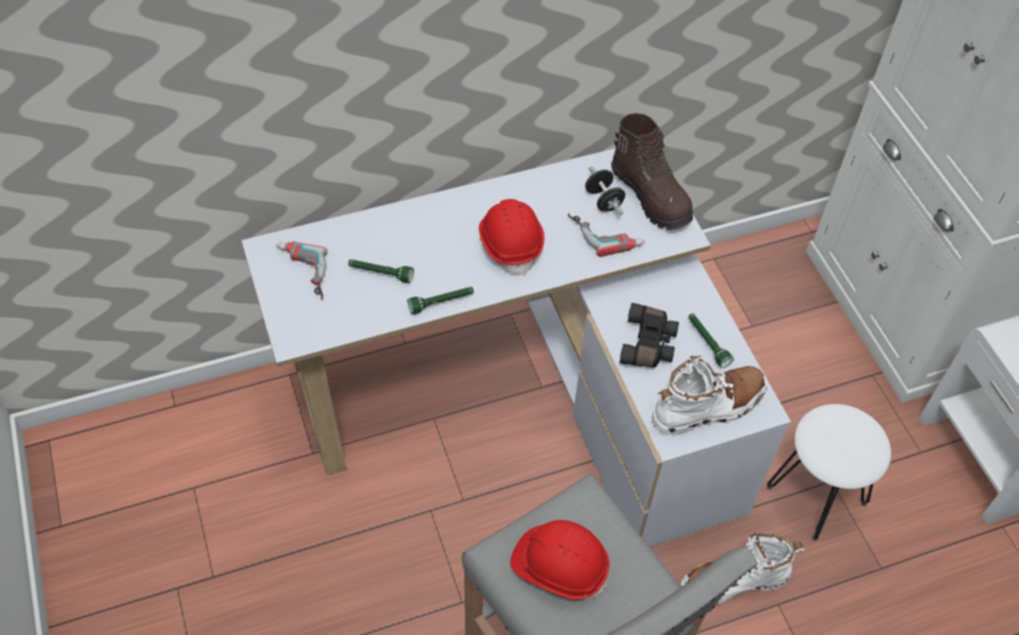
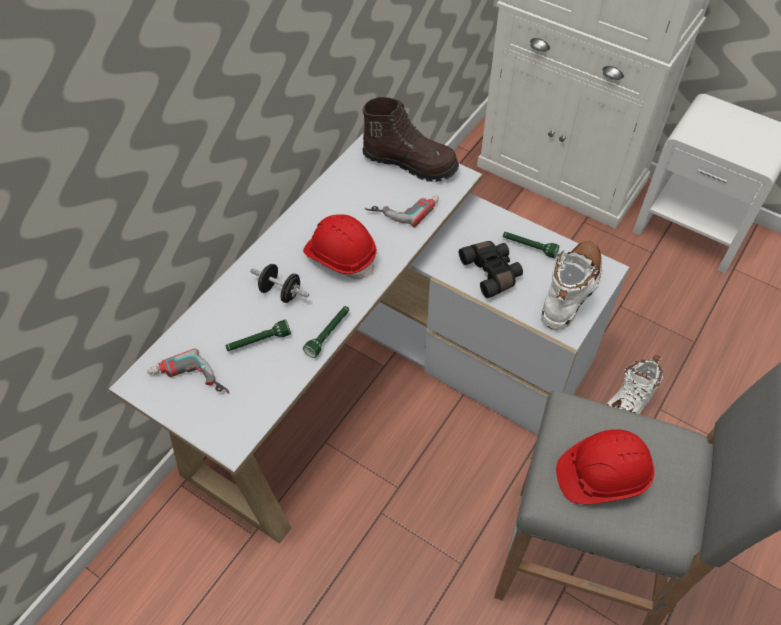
camera: 35 degrees left, 0 degrees up
black dumbbell [585,166,625,216] -> black dumbbell moved to [250,264,309,303]
white stool [766,404,891,541] -> none

